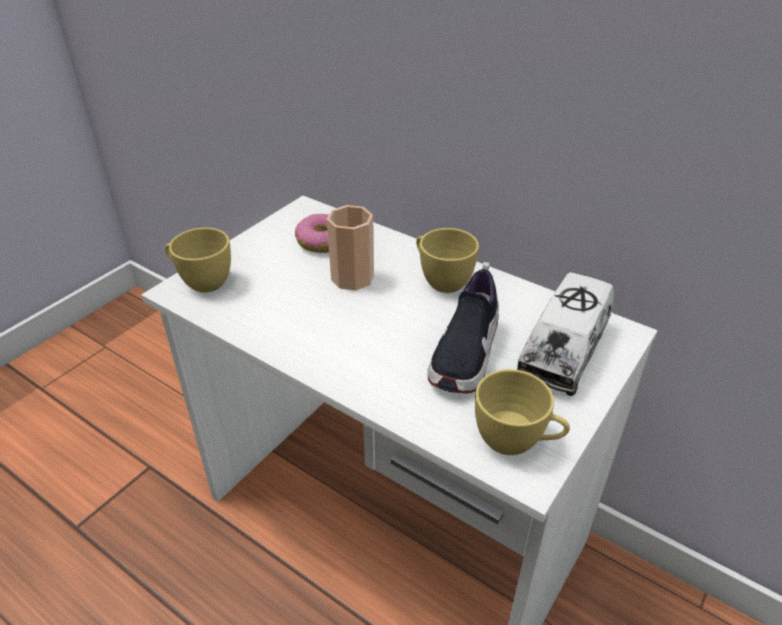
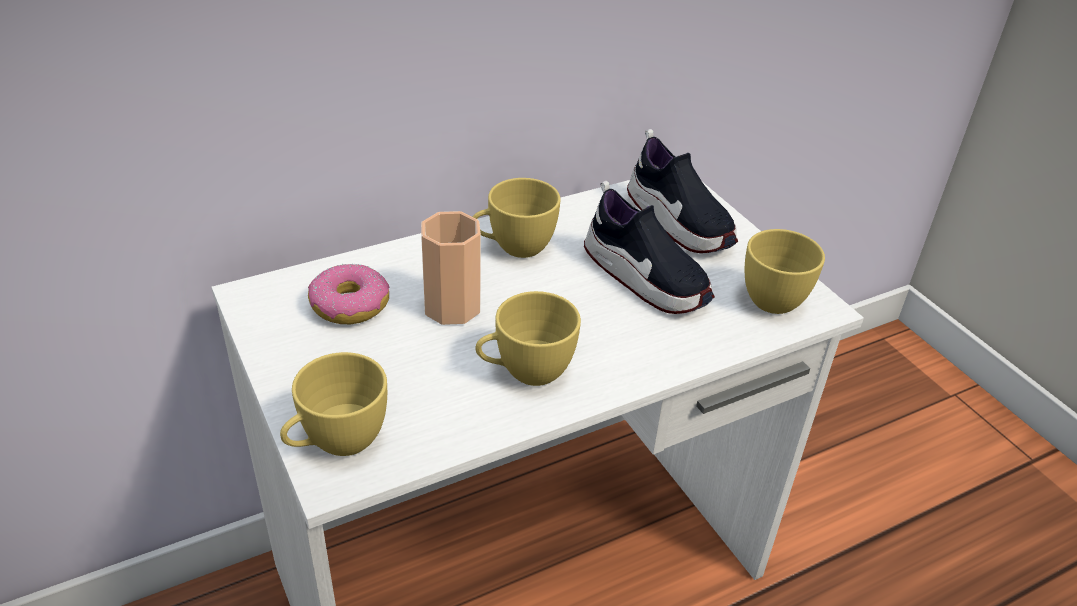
camera: 65 degrees left, 0 degrees up
toy truck [515,272,614,396] -> shoe [627,129,738,253]
none -> yellow cup [476,291,581,386]

